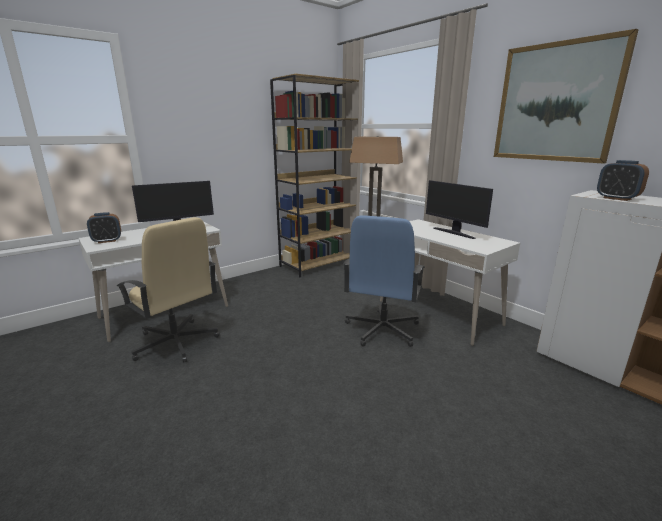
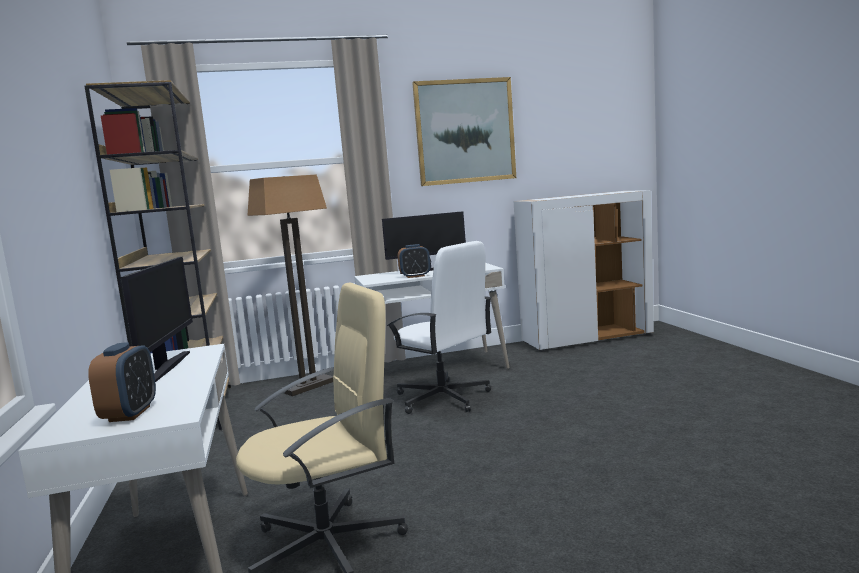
camera: 65 degrees left, 10 degrees down
blue office chair [343,215,425,347] -> white office chair [387,241,491,414]
alarm clock [597,160,649,201] -> alarm clock moved to [398,244,430,278]

